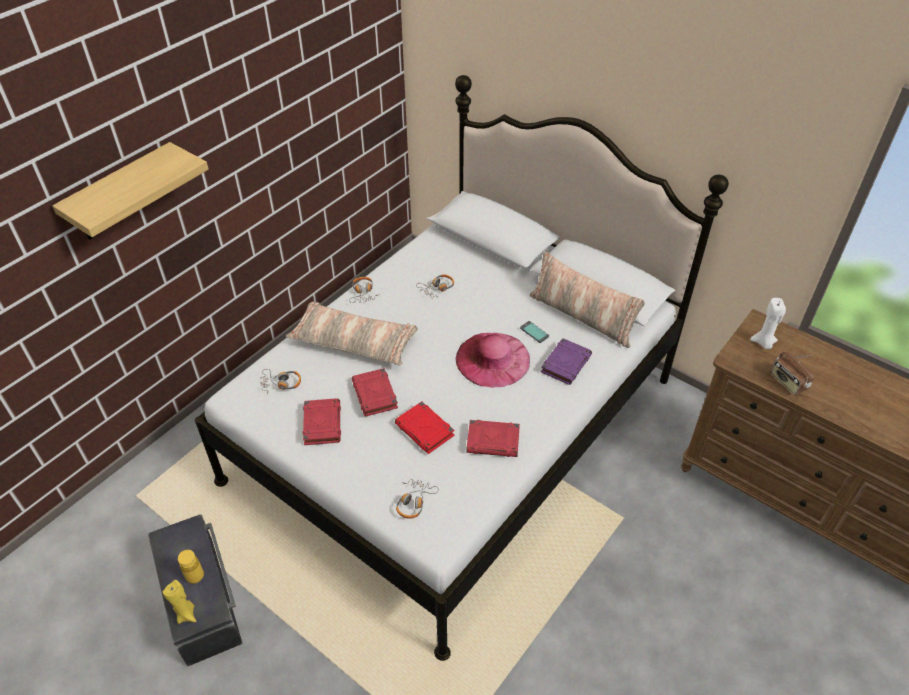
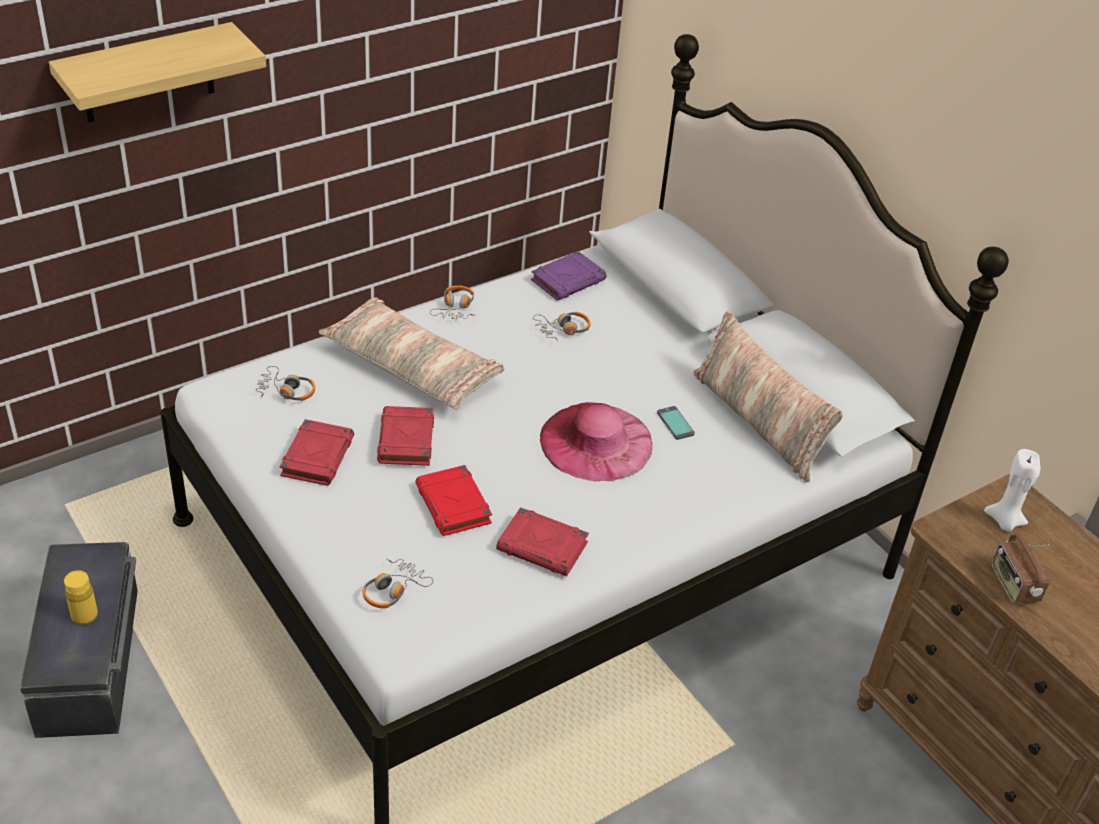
camera: 15 degrees right, 5 degrees down
yellow candle [163,580,196,624] -> none
purple book [541,338,592,385] -> purple book moved to [531,251,606,301]

